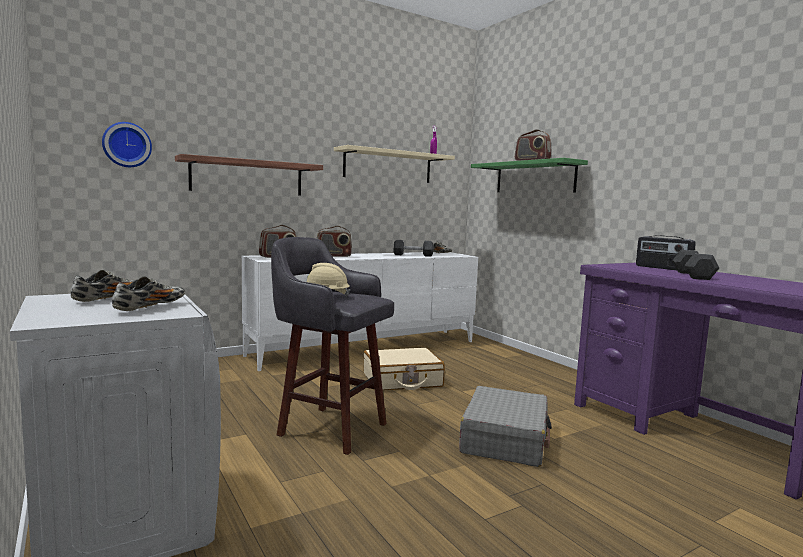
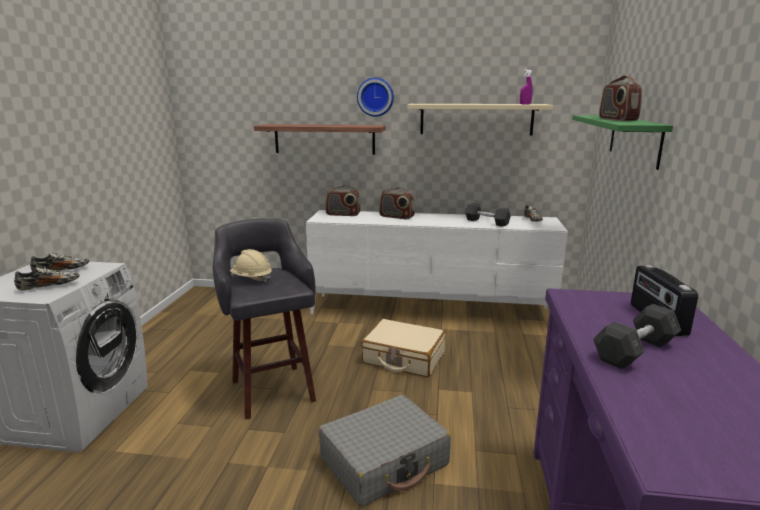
camera: 40 degrees right, 10 degrees up
wall clock [102,122,152,167] -> wall clock moved to [357,78,394,117]

